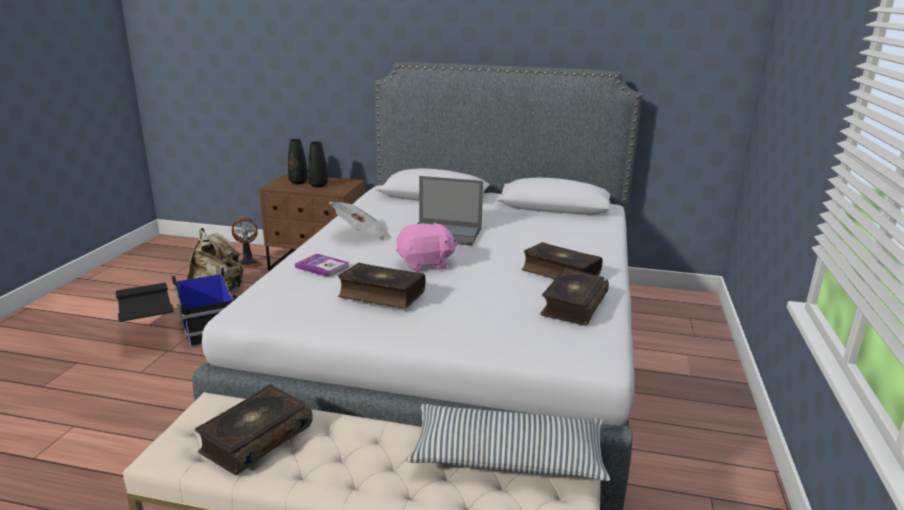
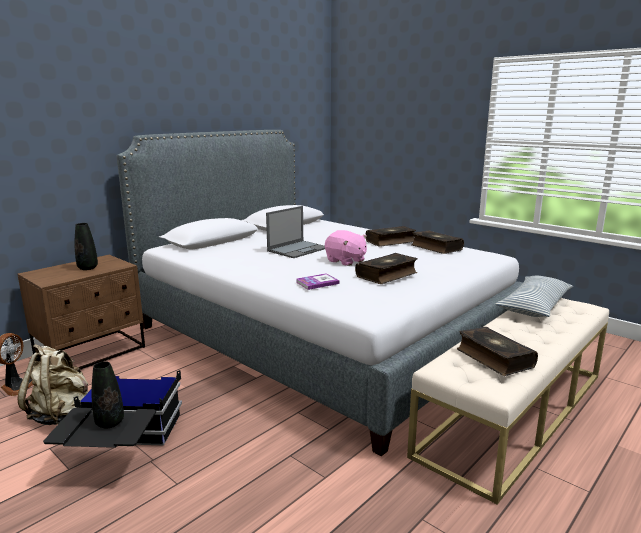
camera: 60 degrees left, 5 degrees down
black vase [288,139,308,184] -> black vase moved to [92,361,124,429]
newspaper [329,202,391,238] -> none
pink plush toy [396,222,458,272] -> pink plush toy turned 120 degrees clockwise [325,230,367,266]

